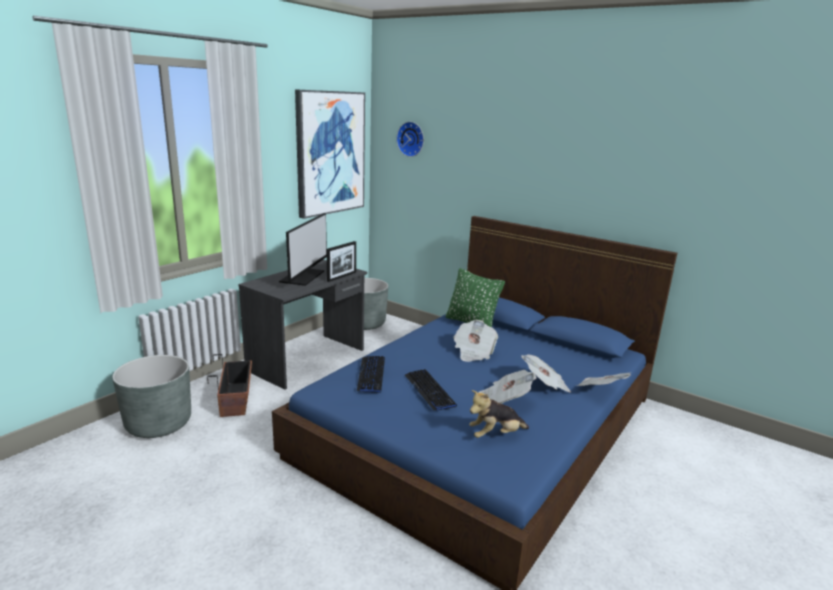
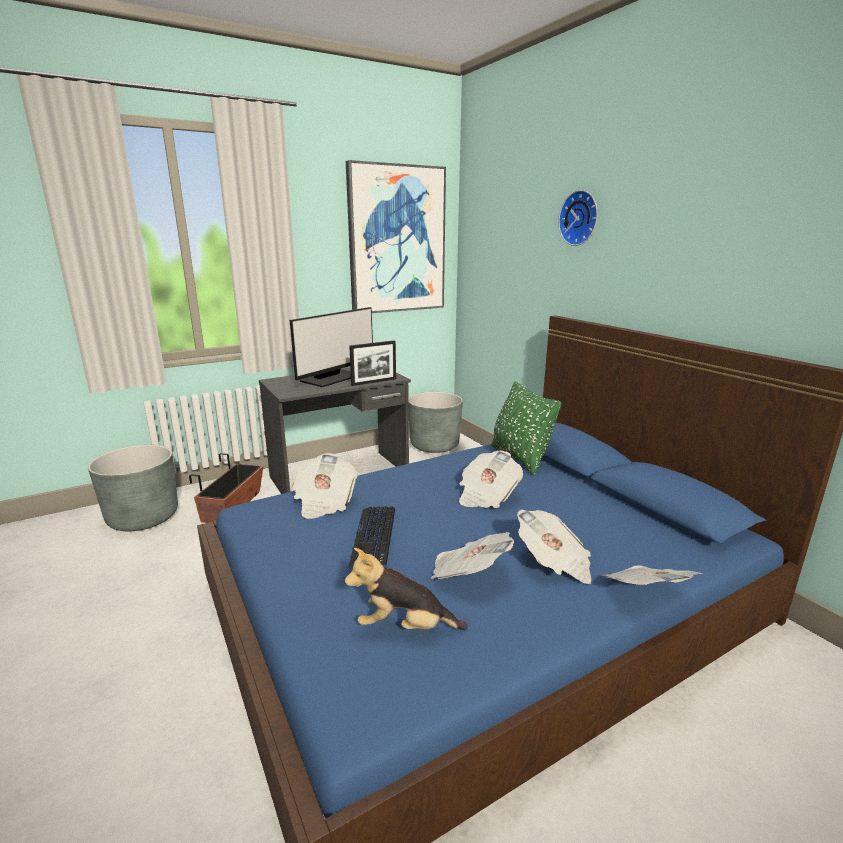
camera: 25 degrees right, 0 degrees up
keyboard [357,356,385,393] -> newspaper [292,453,358,519]
wall clock [396,122,424,157] -> wall clock moved to [558,190,598,246]

